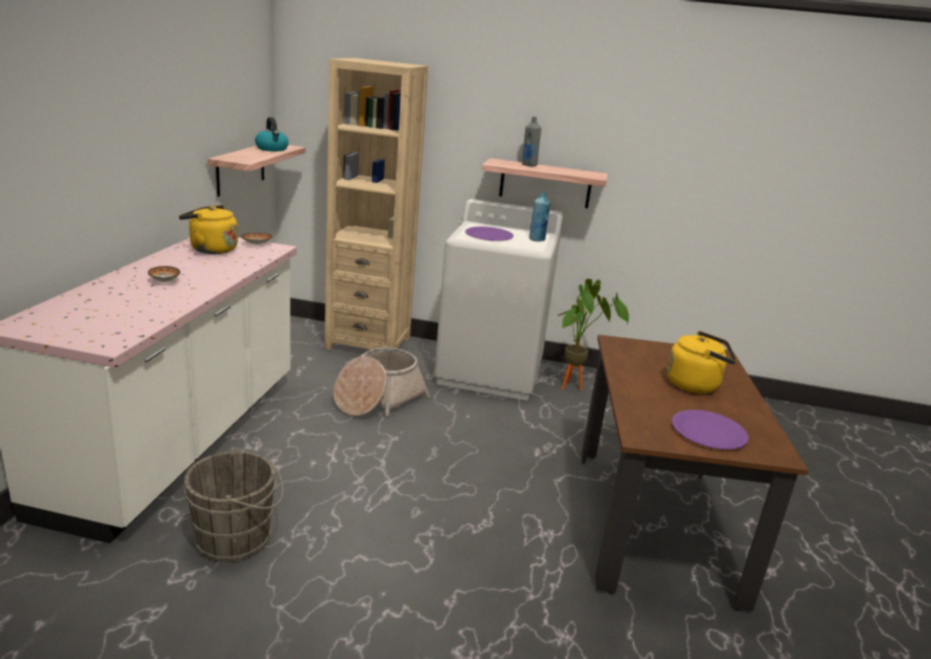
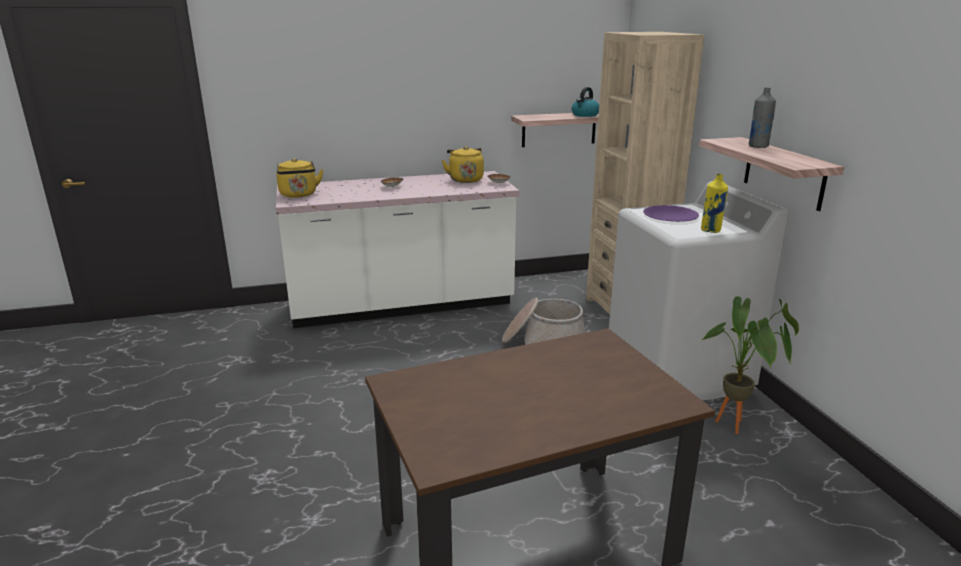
camera: 65 degrees right, 0 degrees up
grey bucket [184,447,284,563] -> none
blue bottle [529,192,550,241] -> yellow bottle [701,174,728,233]
yellow kettle [667,331,737,393] -> yellow kettle moved to [276,158,323,198]
purple plate [672,410,749,450] -> none

